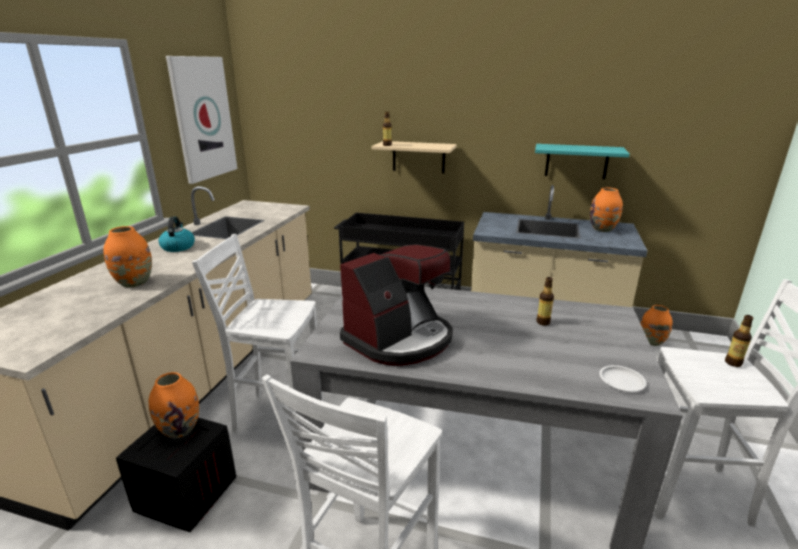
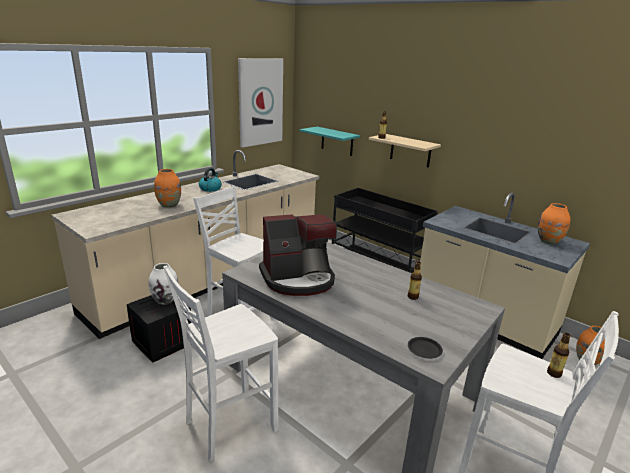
camera: 25 degrees right, 0 degrees up
orange vase [148,372,199,438] -> white vase [149,263,178,305]
turquoise shelf [535,144,630,179] -> turquoise shelf moved to [300,127,360,156]
white plate [599,365,647,391] -> black plate [408,337,443,359]

